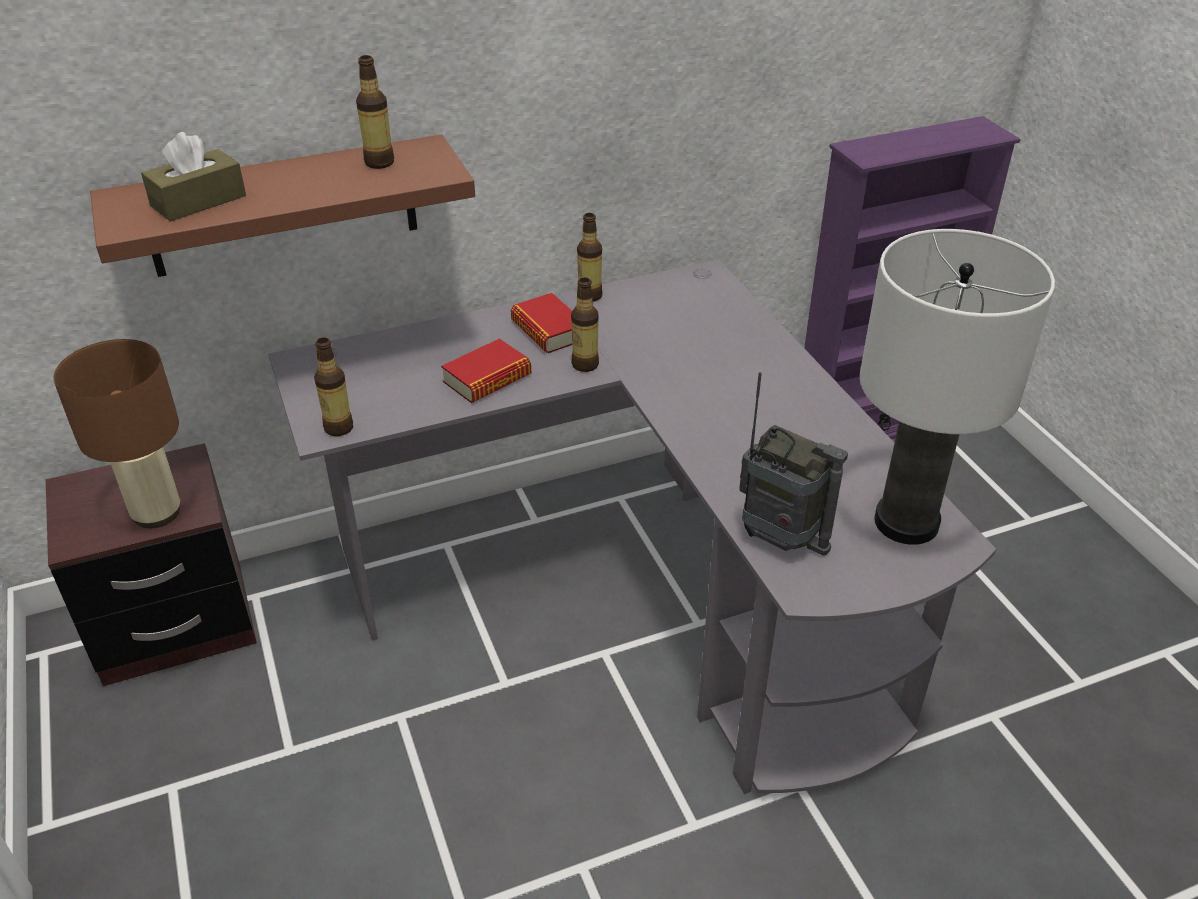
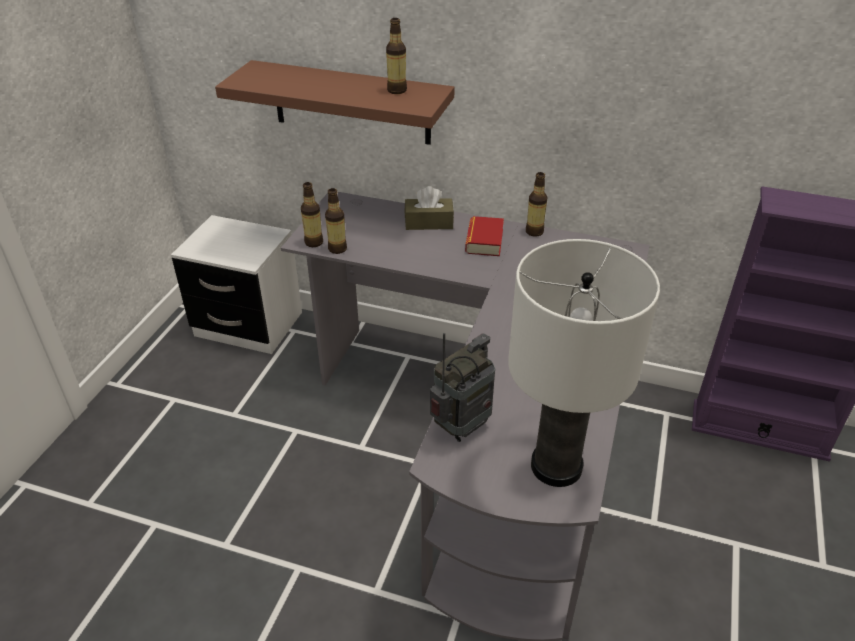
camera: 40 degrees right, 0 degrees up
brown nightstand [46,443,257,686] -> white nightstand [171,215,302,354]
brown table lamp [54,339,180,528] -> none
brown tissue box [141,132,246,222] -> brown tissue box moved to [405,186,454,230]
book [441,338,531,403] -> none
bottle [571,278,599,372] -> bottle moved to [325,188,347,254]
radio [739,372,848,556] -> radio turned 120 degrees counterclockwise [430,333,495,442]

